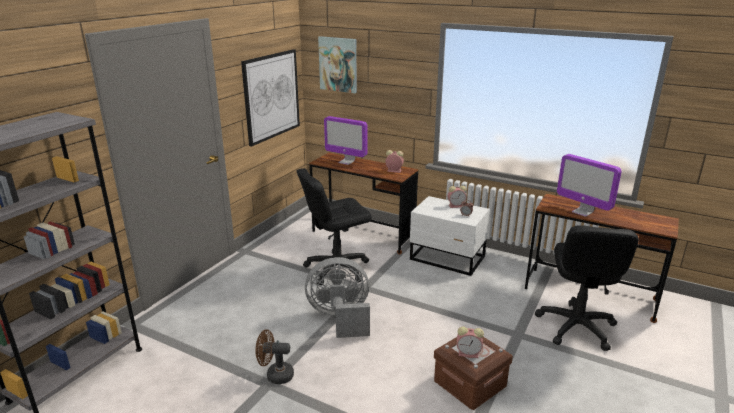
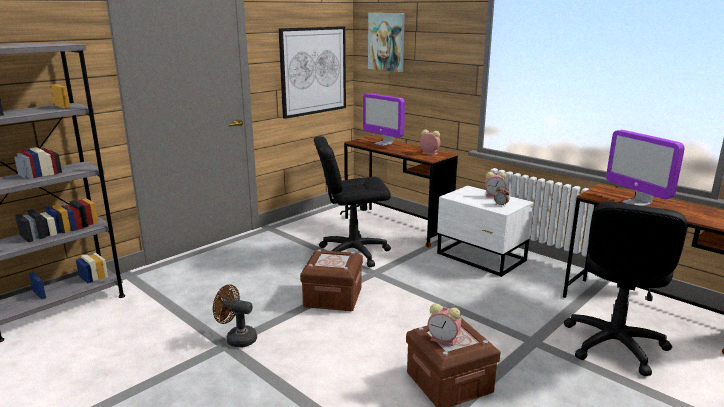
camera: 15 degrees right, 5 degrees down
grey fan [305,257,370,338] -> brown storage box [300,249,363,311]

